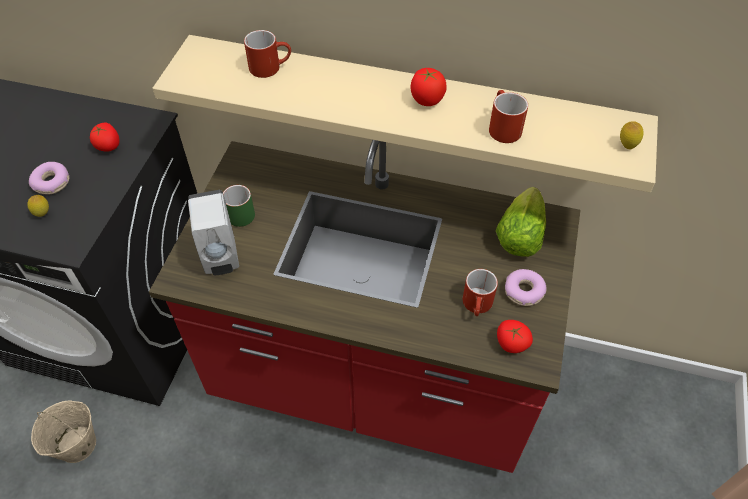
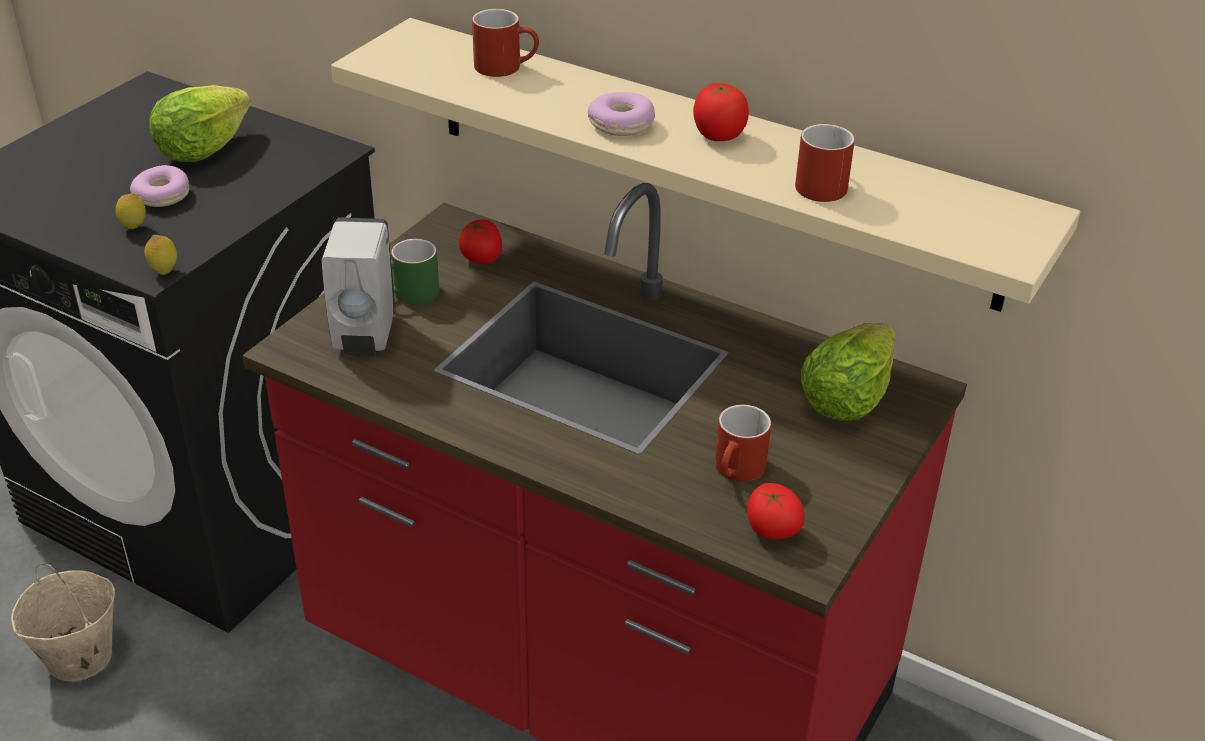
camera: 15 degrees right, 15 degrees down
tomato [90,122,120,152] -> tomato moved to [458,219,502,264]
donut [505,269,546,306] -> donut moved to [588,92,655,136]
lemon [620,121,643,149] -> lemon moved to [144,235,177,275]
none -> lettuce [149,85,251,162]

